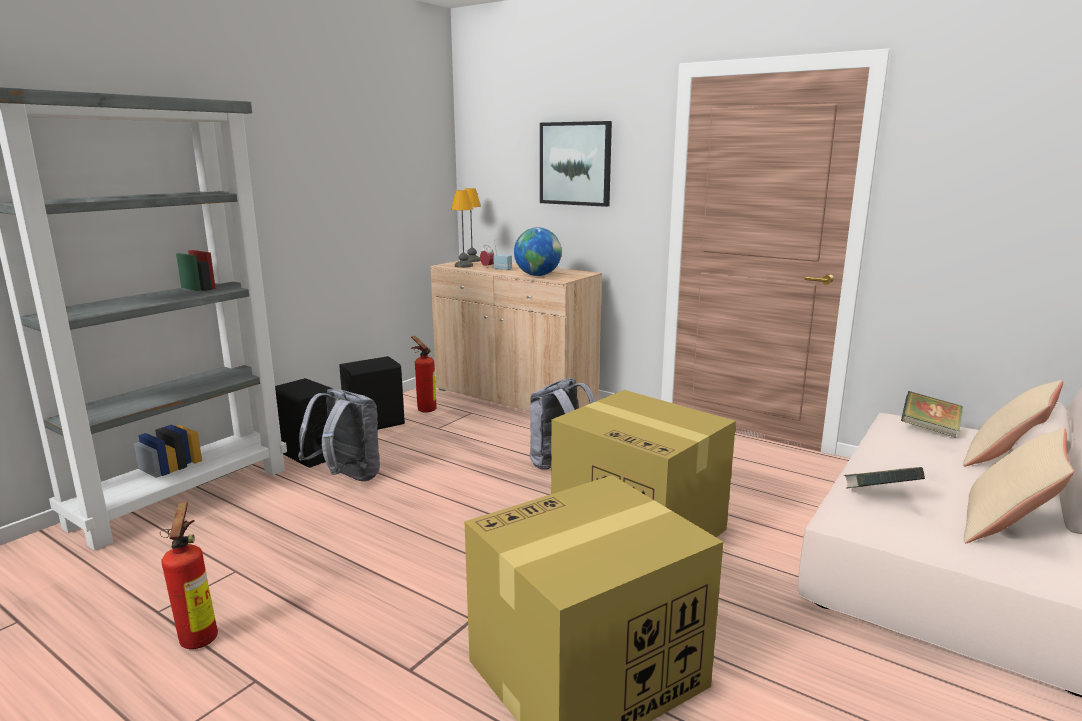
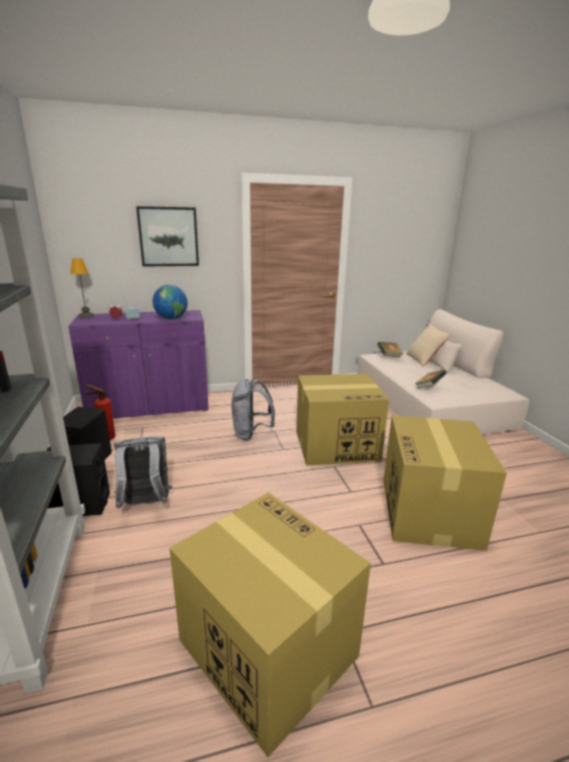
camera: 50 degrees left, 5 degrees up
fire extinguisher [160,502,218,649] -> cardboard box [169,492,371,757]
beige cabinet [430,261,602,411] -> purple cabinet [68,310,209,419]
table lamp [451,190,473,268] -> none
beige pillow [964,428,1074,543] -> none

